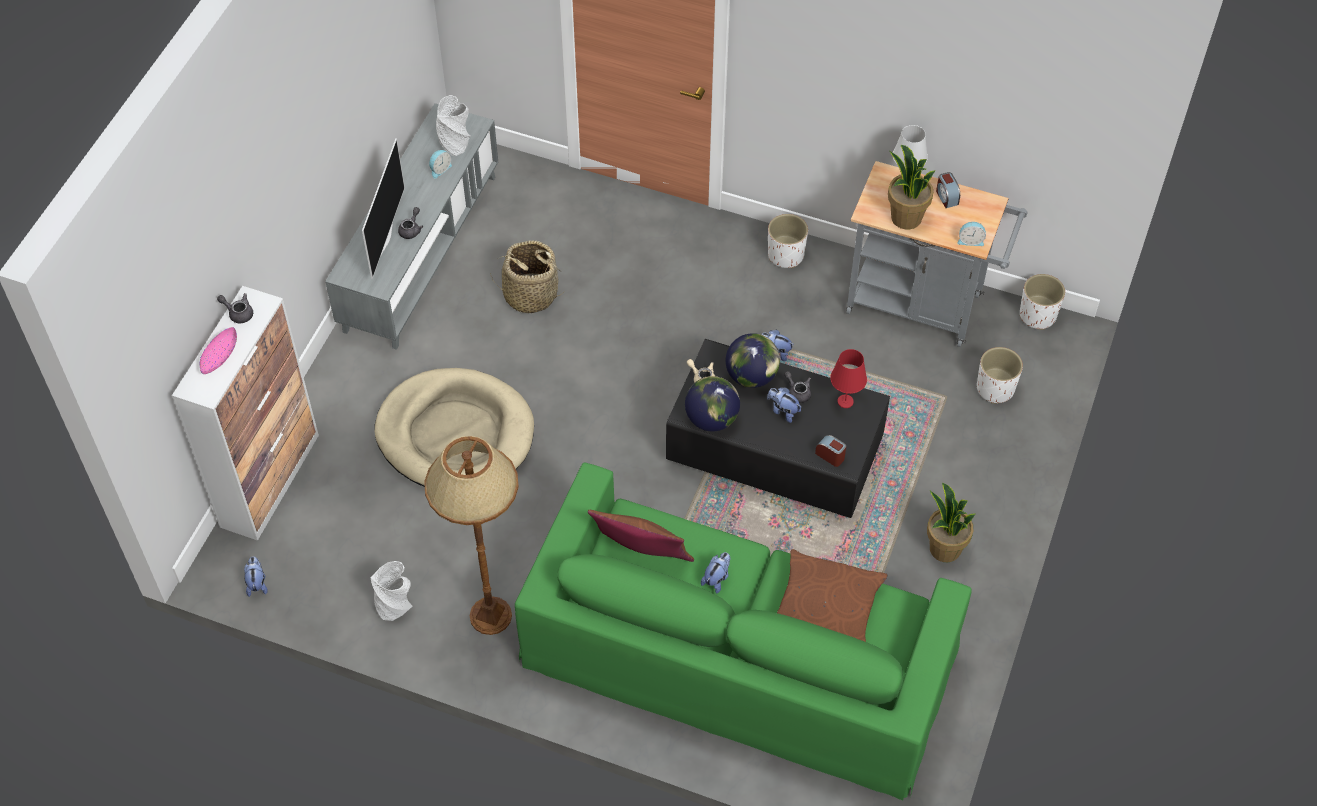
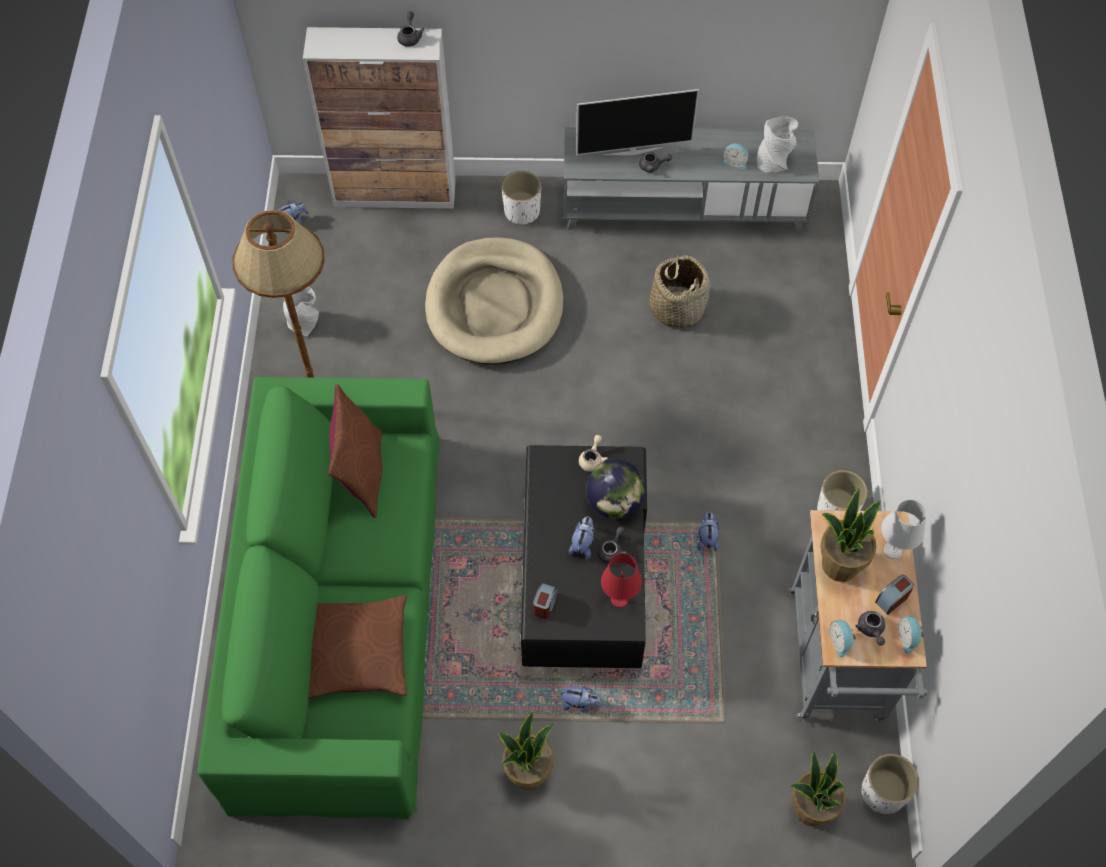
camera: 70 degrees right, 5 degrees up
pink bowl [200,327,237,374] -> none
globe [685,376,740,431] -> none
plush toy [701,552,730,594] -> plush toy moved to [560,686,601,713]
white planter [977,347,1023,404] -> white planter moved to [502,171,541,225]
none -> potted plant [791,750,845,826]
none -> grey teapot [856,611,885,646]
none -> alarm clock [898,616,924,654]

